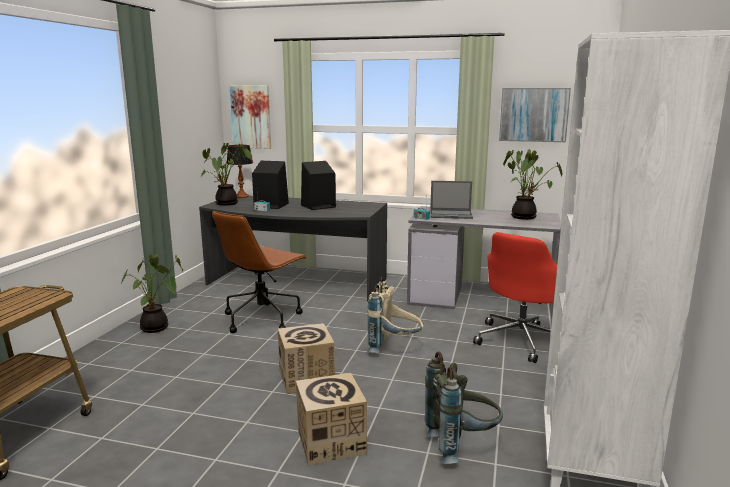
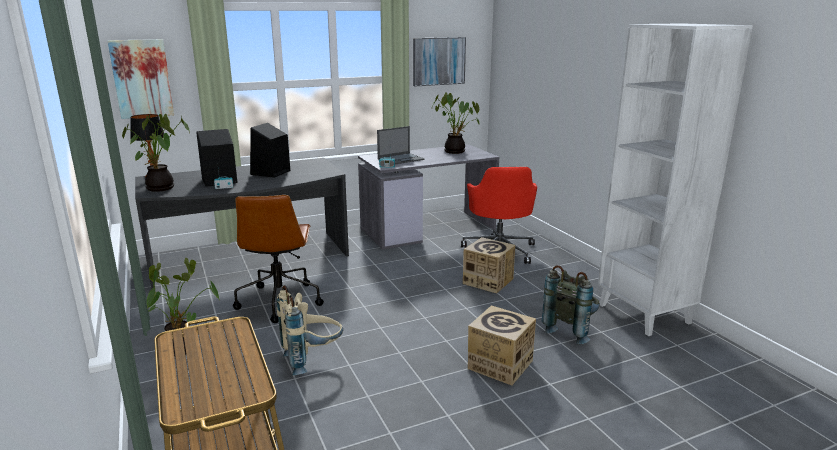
camera: 40 degrees left, 5 degrees up
cardboard box [278,323,335,394] -> cardboard box moved to [463,237,515,293]
beige backpack [367,277,424,353] -> beige backpack moved to [277,285,343,375]

